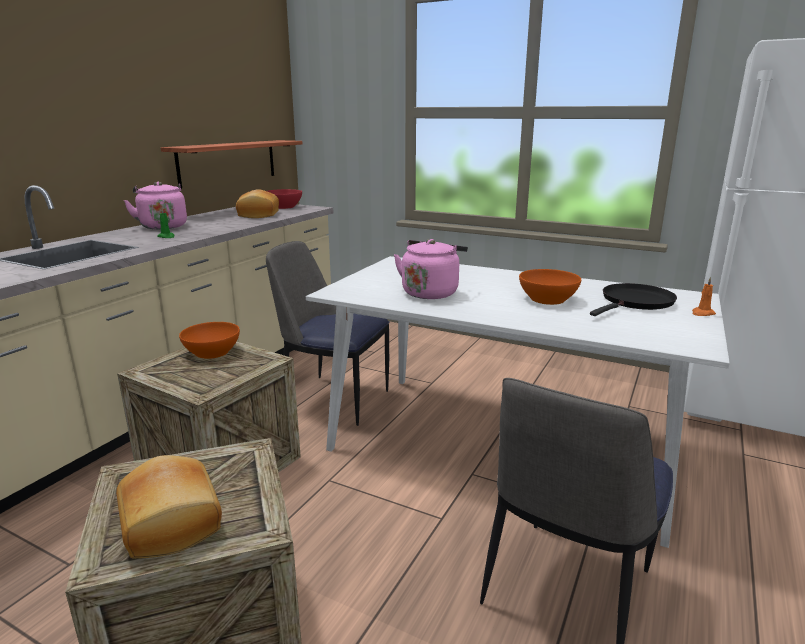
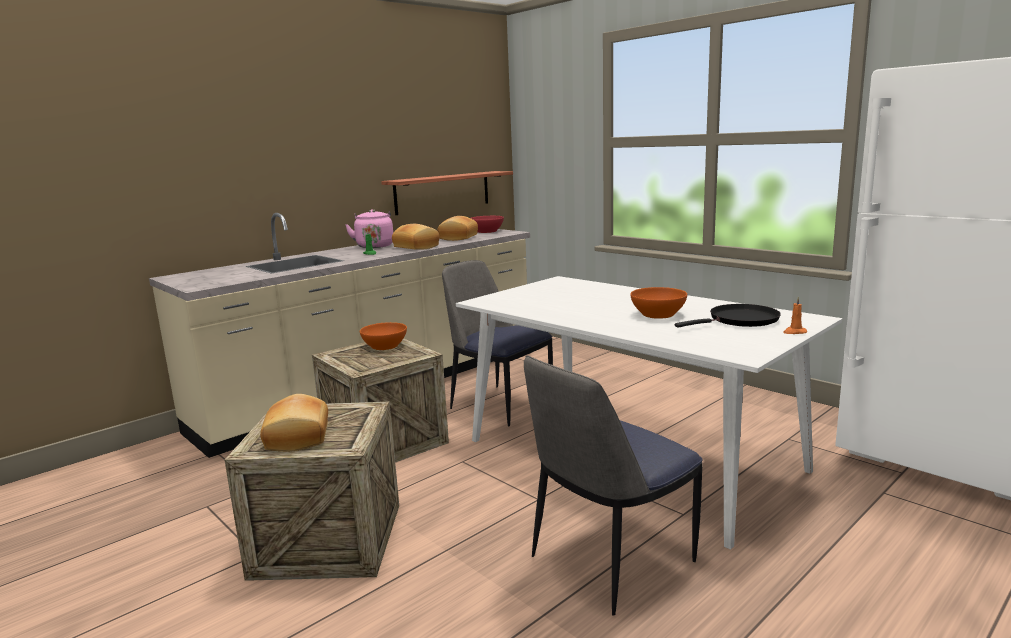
camera: 20 degrees right, 5 degrees down
pink kettle [394,239,468,299] -> none
none -> bread [392,224,440,250]

